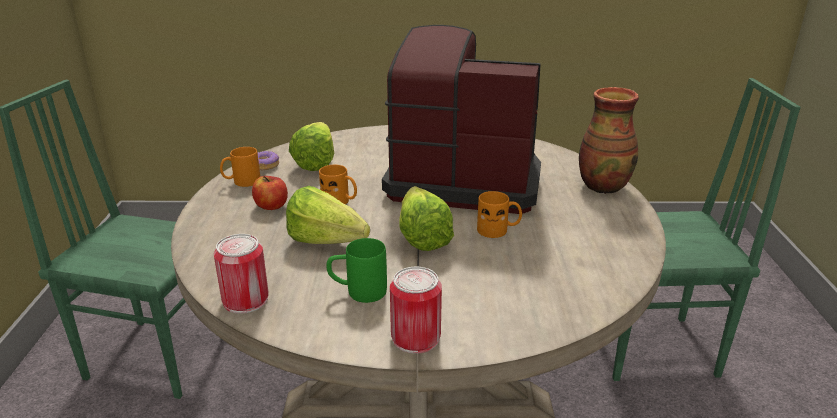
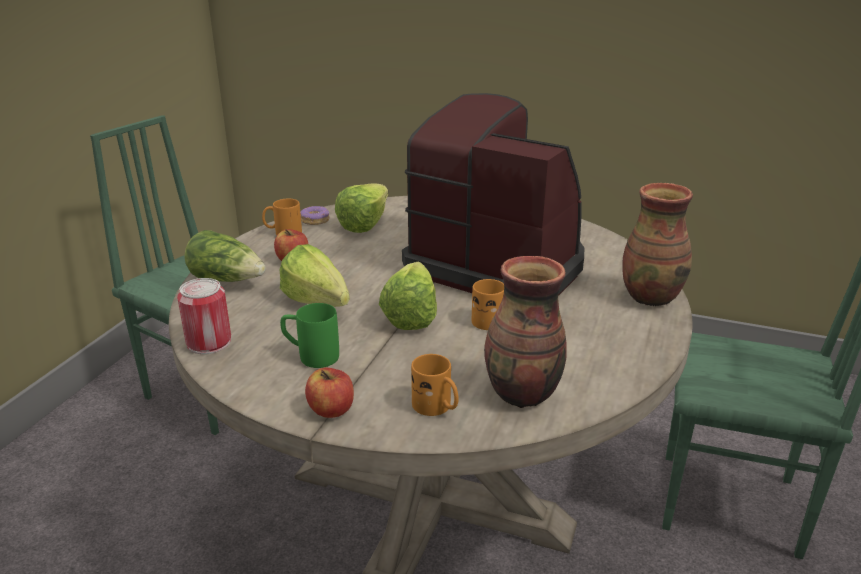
camera: 20 degrees right, 0 degrees up
orange mug [319,165,357,204] -> orange mug moved to [411,354,459,416]
can [390,267,442,354] -> apple [305,368,354,418]
none -> lettuce [184,230,266,282]
none -> vase [484,256,567,408]

